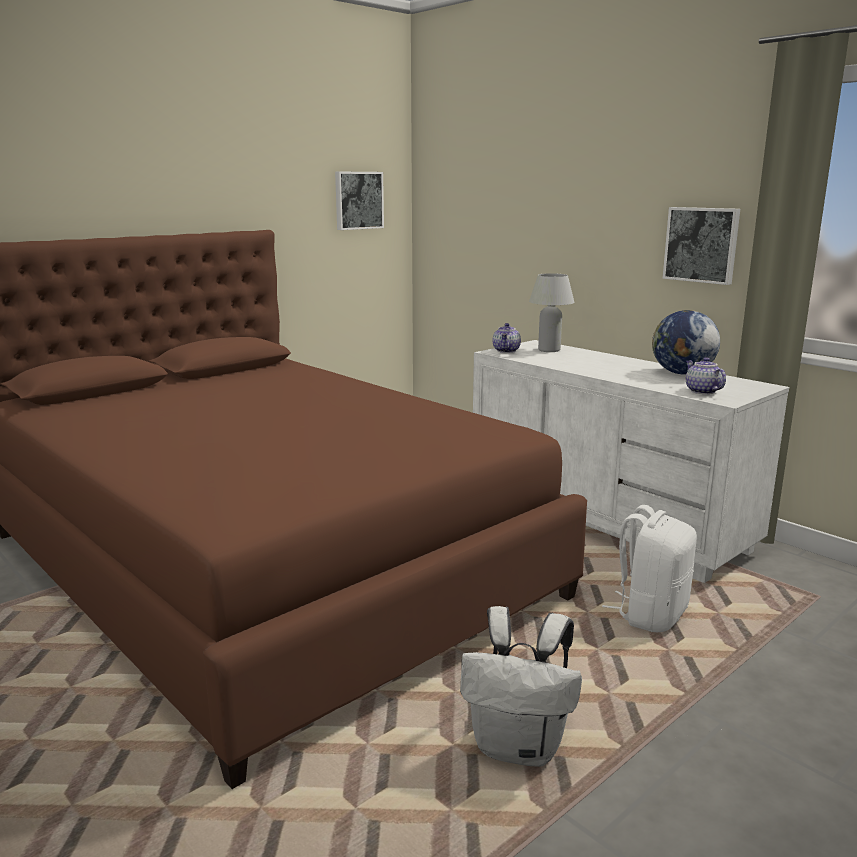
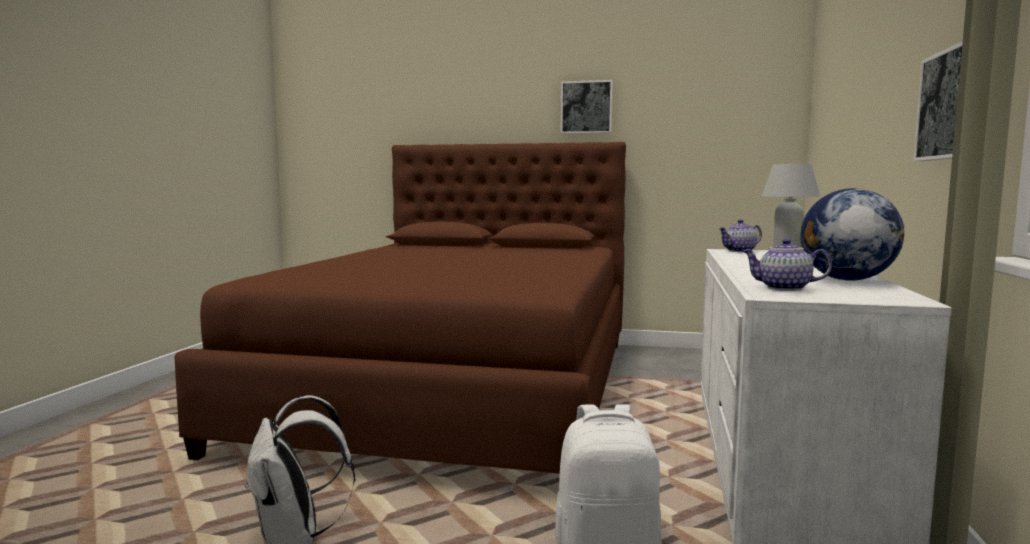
camera: 55 degrees right, 10 degrees down
picture [335,172,384,230] -> picture moved to [561,80,613,134]
teapot [686,357,726,394] -> teapot turned 105 degrees counterclockwise [743,239,832,291]

